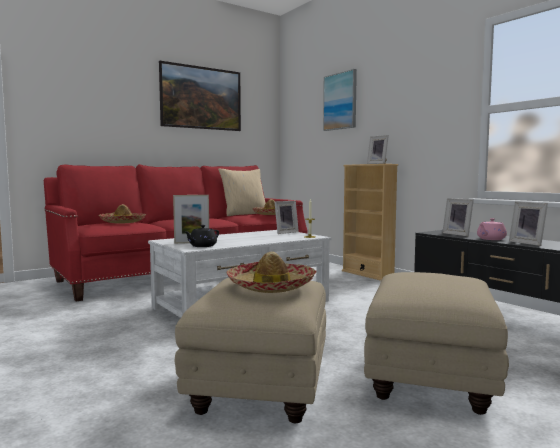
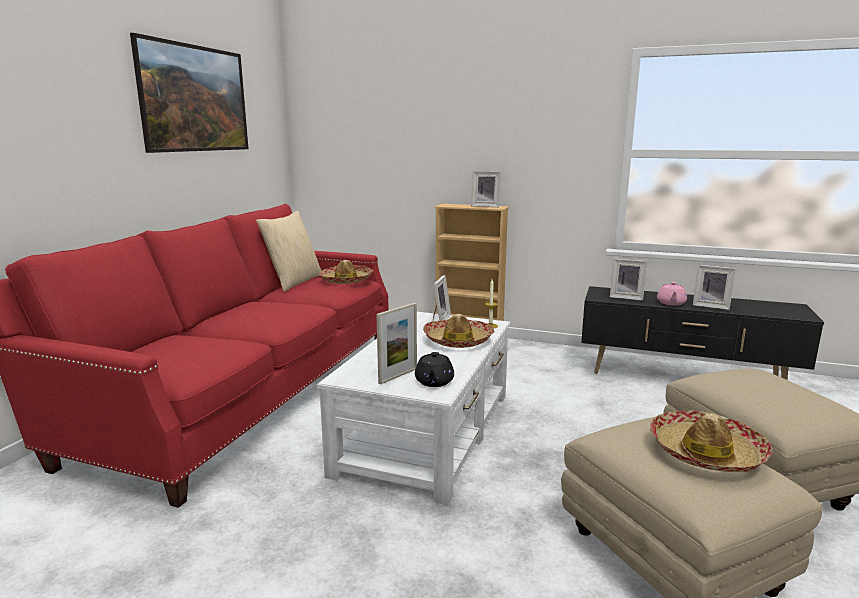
camera: 35 degrees left, 10 degrees up
hat [98,204,146,223] -> hat moved to [423,314,495,348]
picture [323,69,357,131] -> none

